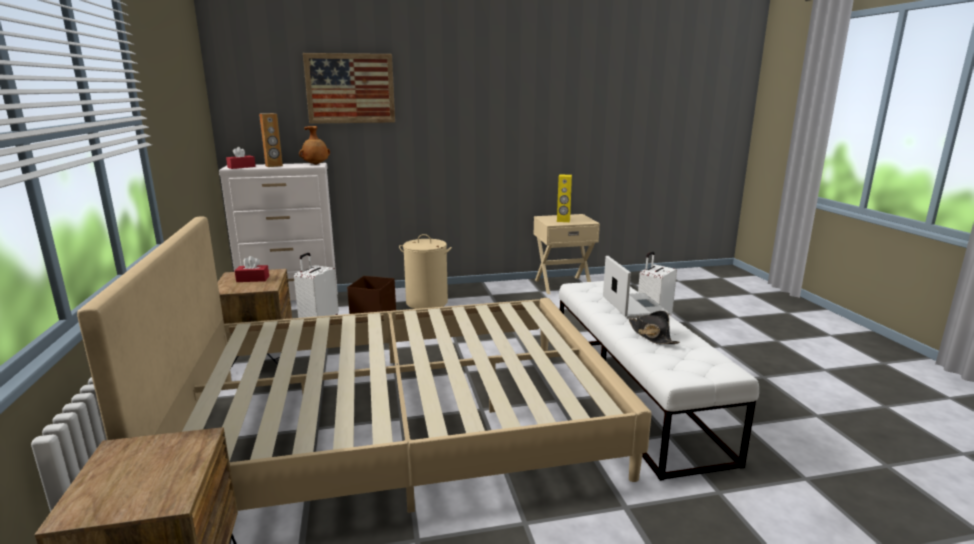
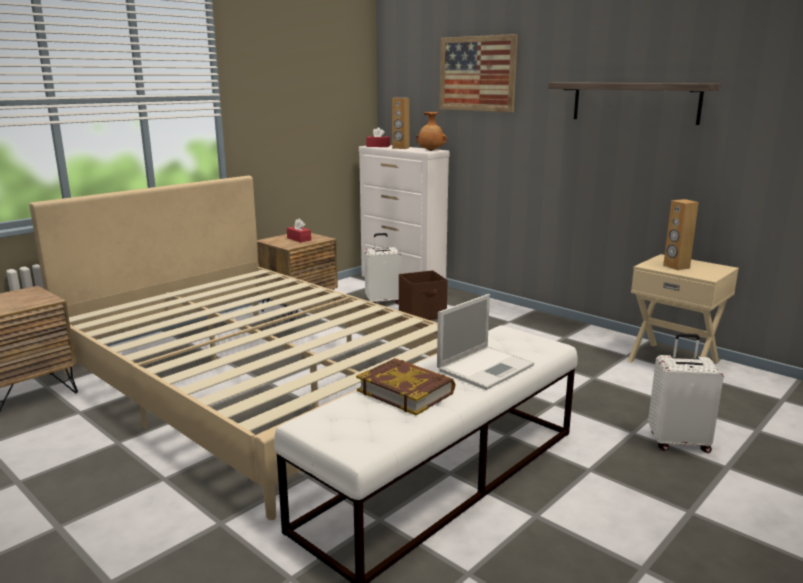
camera: 55 degrees right, 0 degrees up
beige laundry basket [399,234,452,309] -> none
yellow speaker [557,174,572,222] -> brown speaker [663,199,699,270]
black hat [629,311,680,344] -> book [356,358,455,416]
none -> shelf [548,82,721,125]

